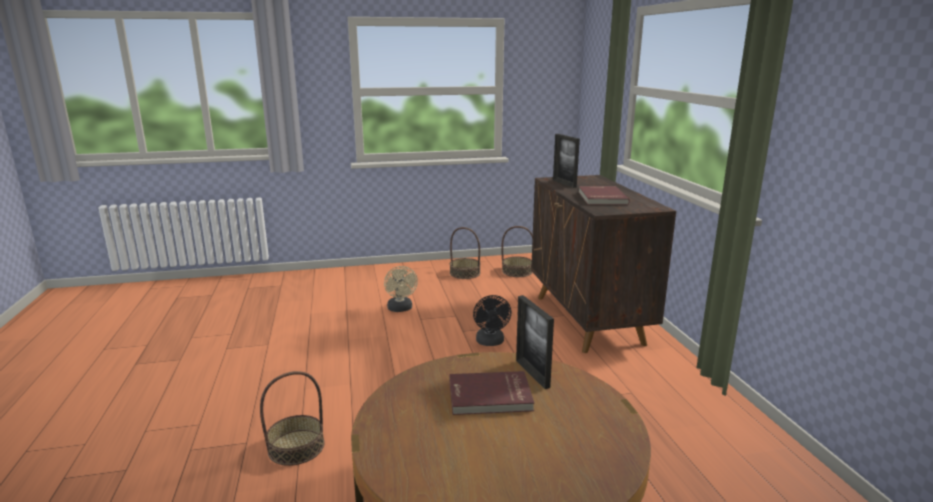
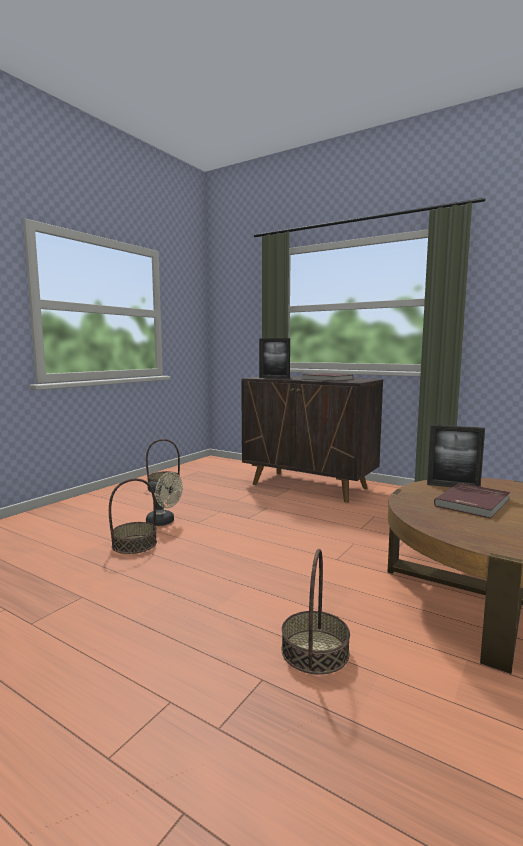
camera: 45 degrees left, 10 degrees down
black fan [473,295,511,346] -> none
basket [501,226,533,277] -> basket moved to [109,478,157,554]

